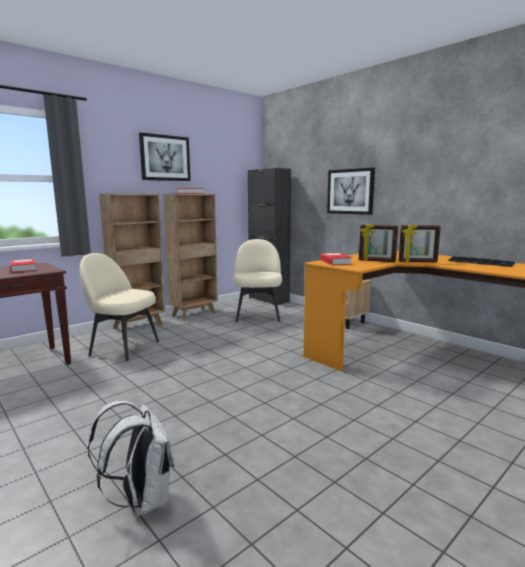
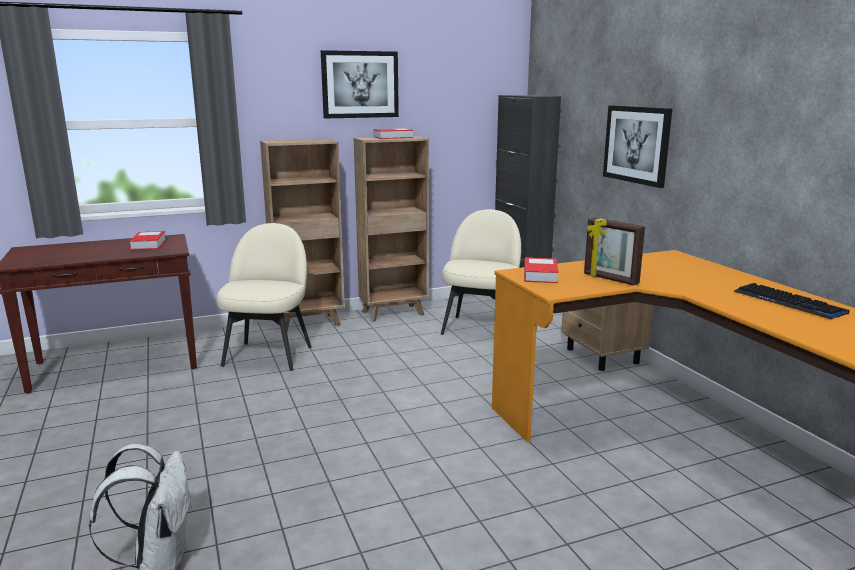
camera: 20 degrees right, 5 degrees up
beige chair [80,253,159,361] -> beige chair turned 60 degrees clockwise [216,223,312,371]
picture frame [399,224,441,262] -> none

